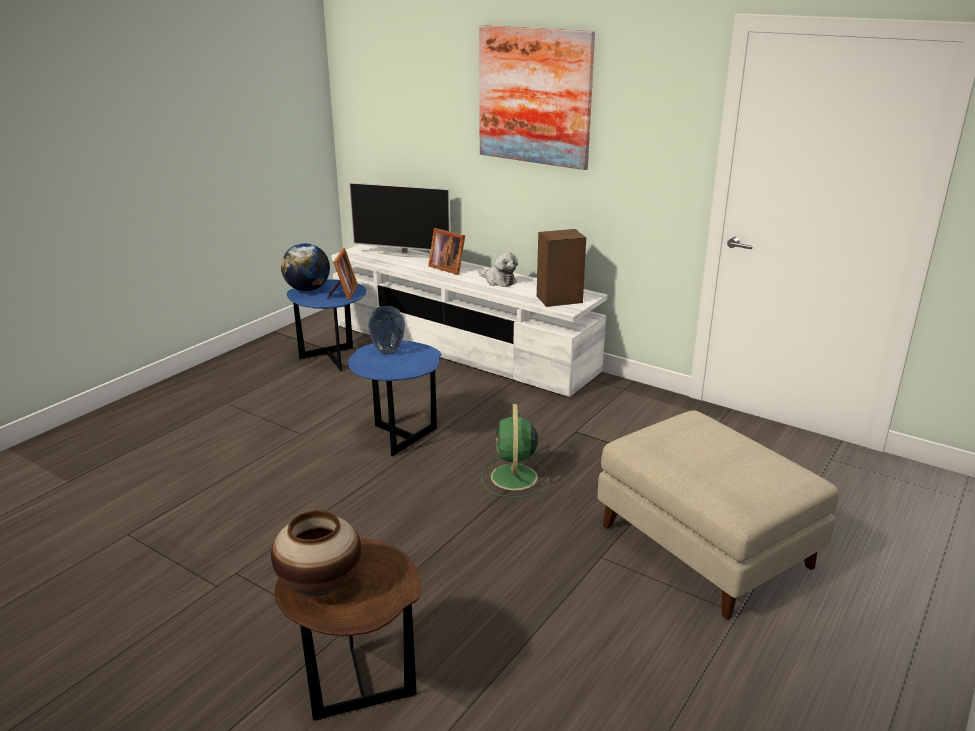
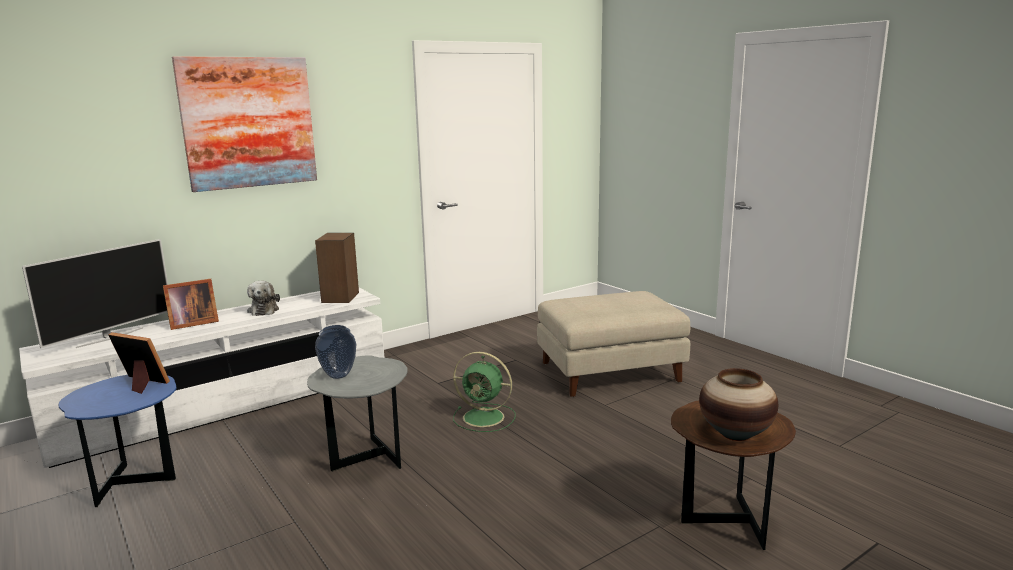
camera: 70 degrees left, 10 degrees down
globe [281,243,330,291] -> none
blue side table [348,341,441,456] -> grey side table [307,355,408,472]
plush toy [478,252,518,287] -> plush toy turned 105 degrees clockwise [247,281,280,316]

